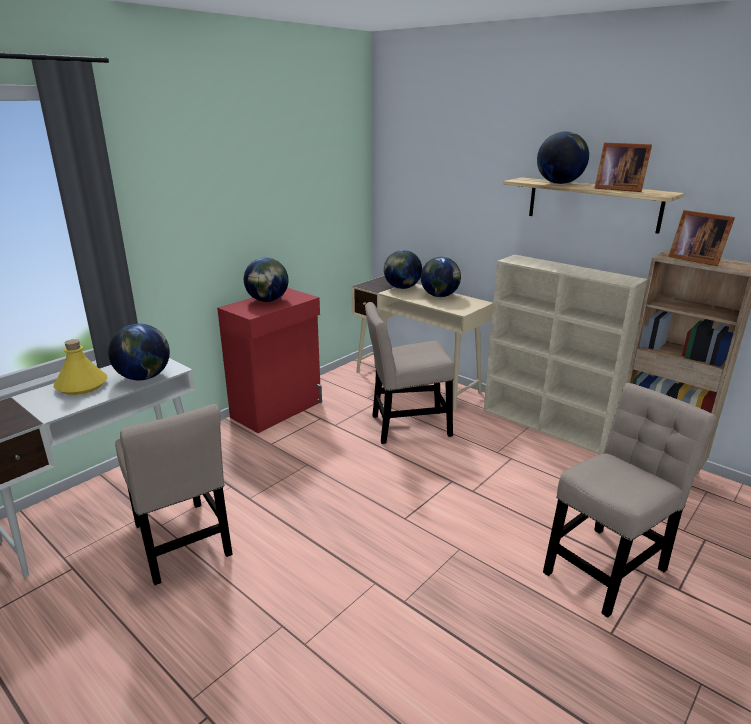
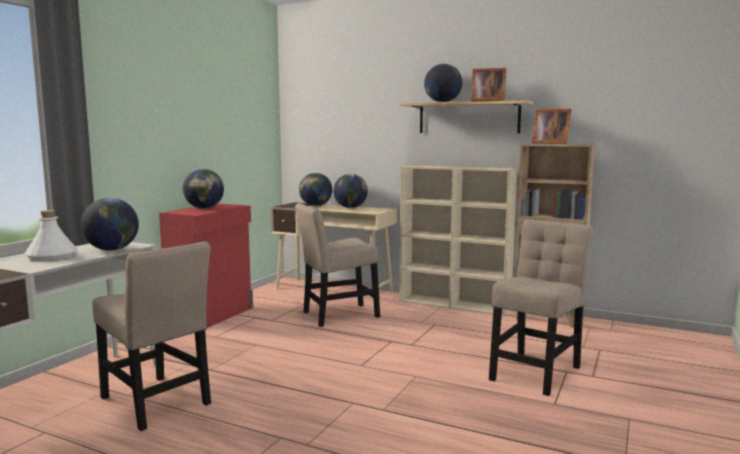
camera: 15 degrees left, 15 degrees down
yellow bottle [54,339,107,395] -> white bottle [24,210,78,261]

